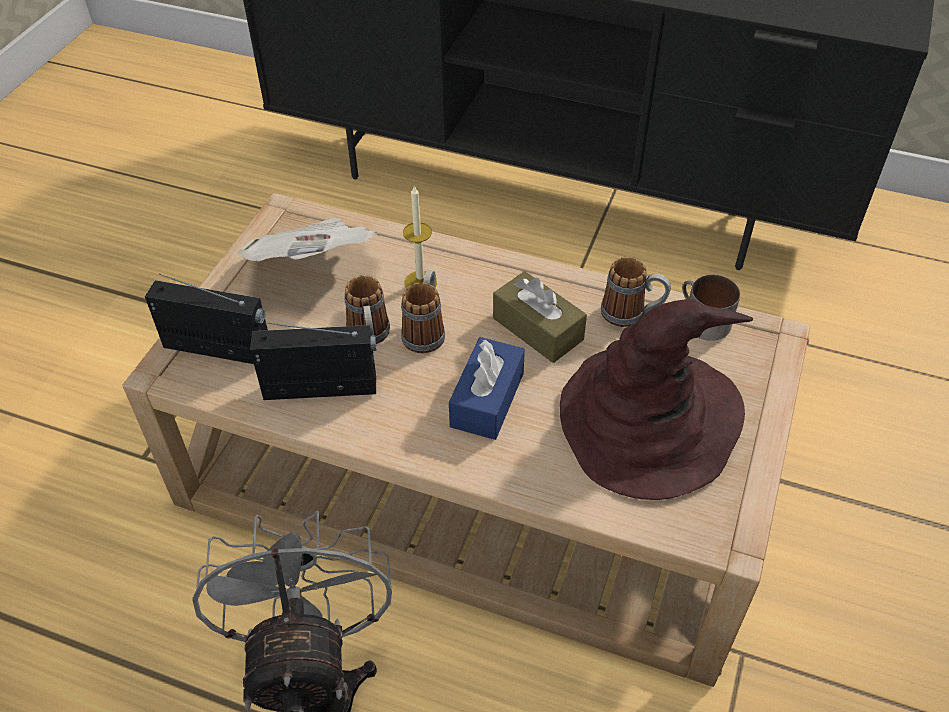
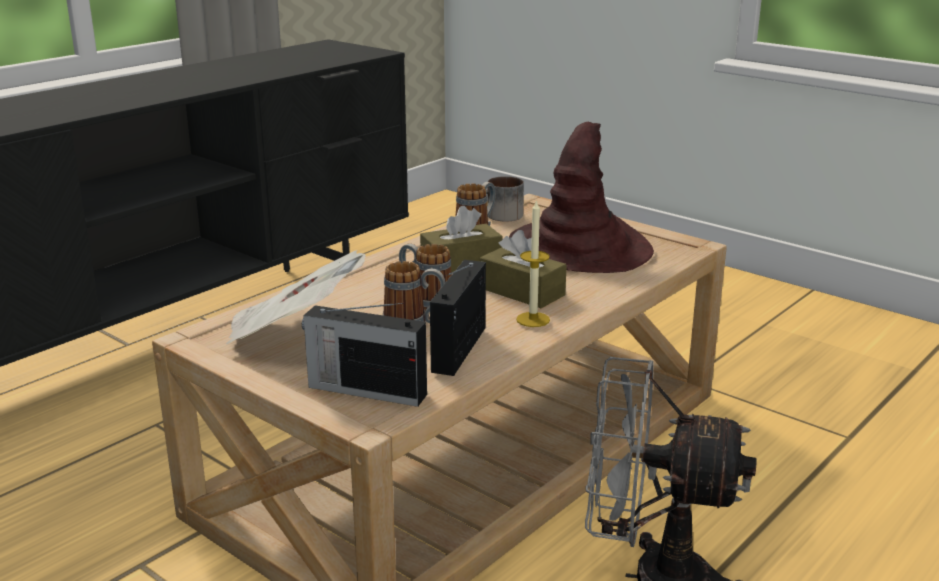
camera: 70 degrees left, 25 degrees down
radio [145,274,268,364] -> radio turned 105 degrees counterclockwise [302,303,427,407]
candle [403,185,437,288] -> candle moved to [516,199,550,327]
blue tissue box [449,337,525,440] -> brown tissue box [480,230,567,308]

